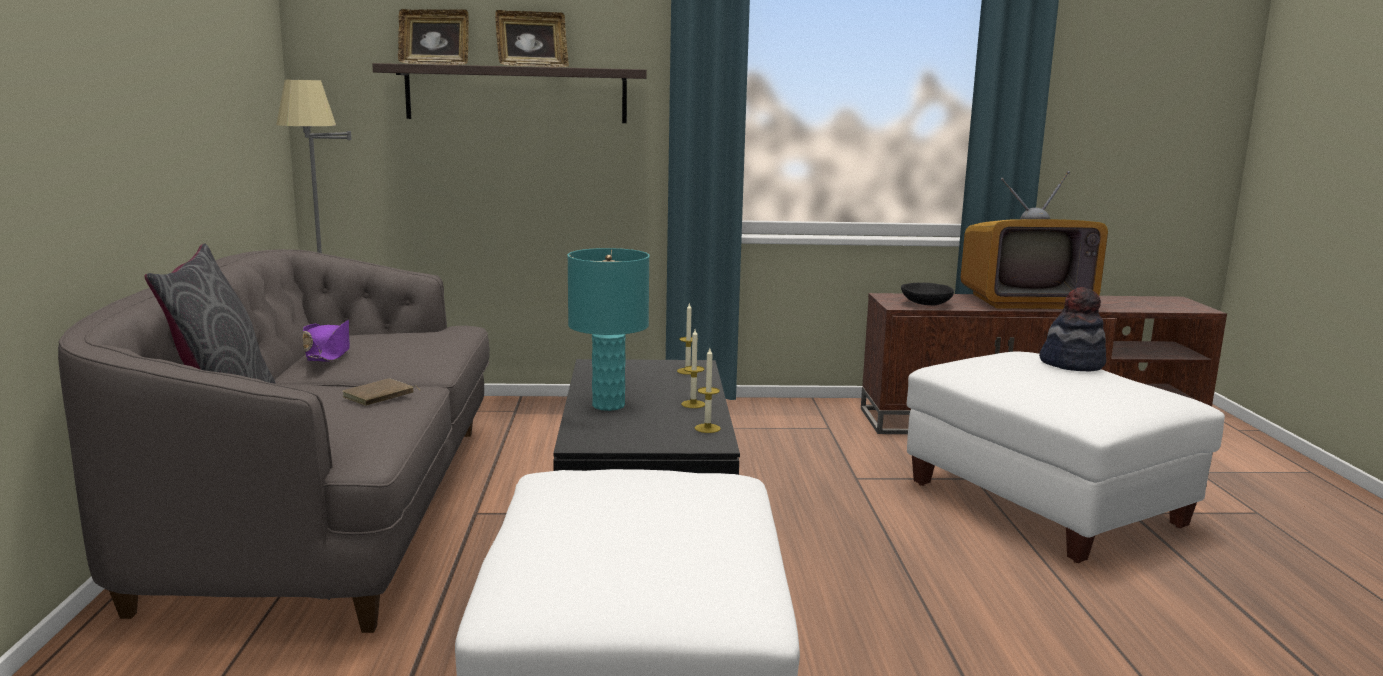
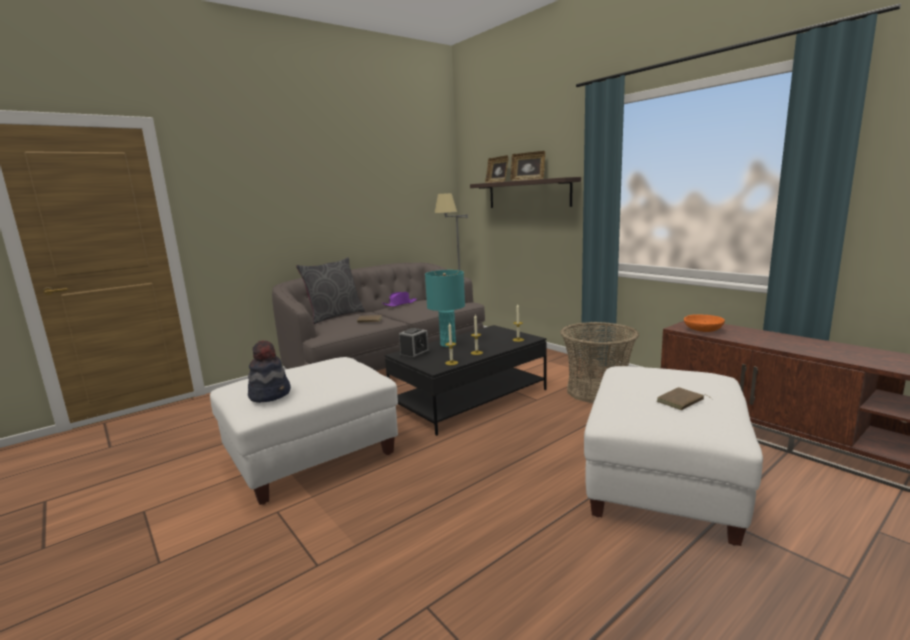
camera: 55 degrees right, 0 degrees up
black bowl [901,283,954,306] -> orange bowl [684,314,725,332]
television [960,171,1108,309] -> none
hat [1039,287,1106,372] -> hat moved to [248,340,291,403]
none -> alarm clock [399,328,430,359]
none -> basket [560,322,639,403]
none -> brown book [657,387,712,410]

